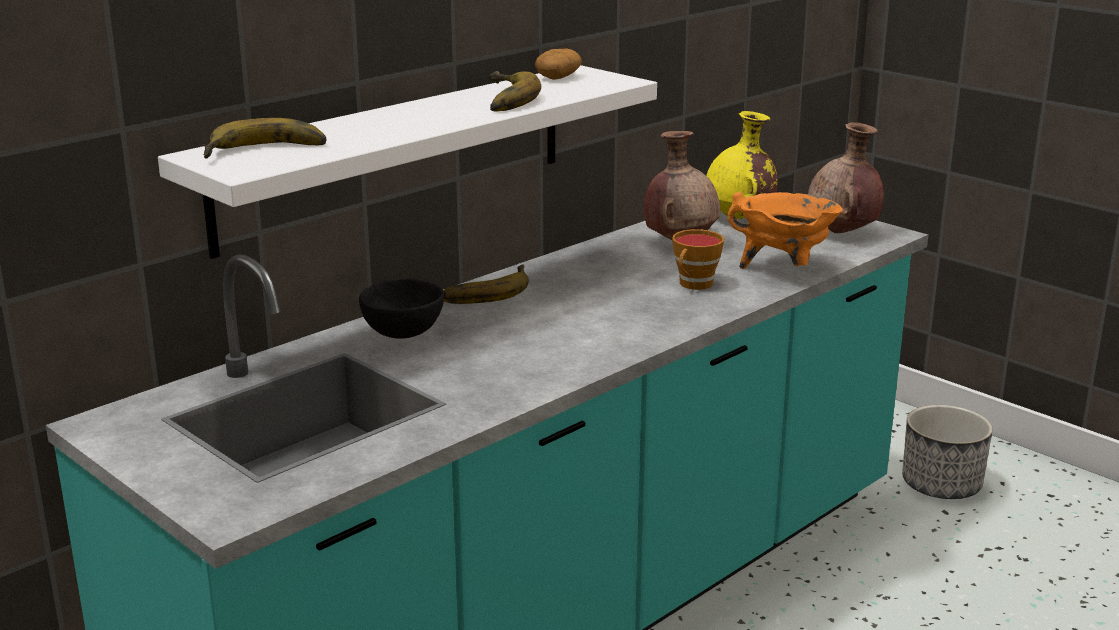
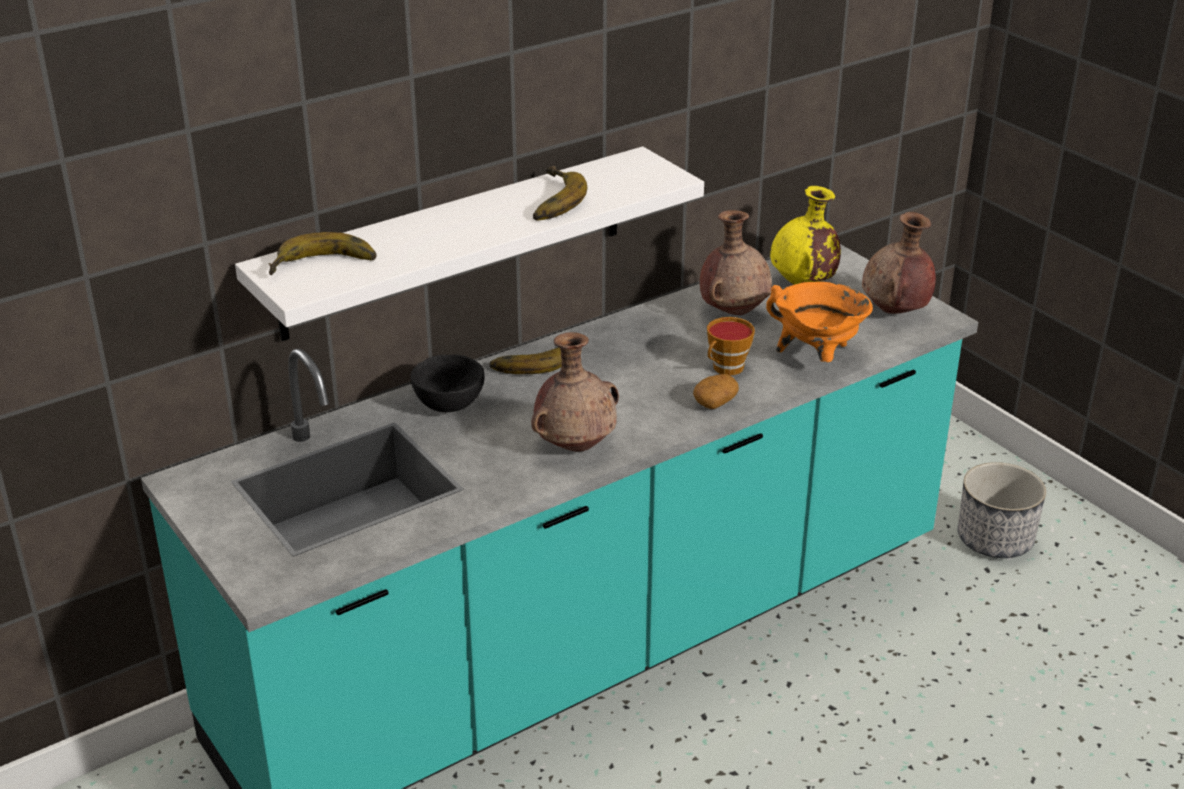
camera: 10 degrees right, 10 degrees up
potato [535,49,582,80] -> potato moved to [693,374,739,409]
none -> brown vase [531,332,619,452]

